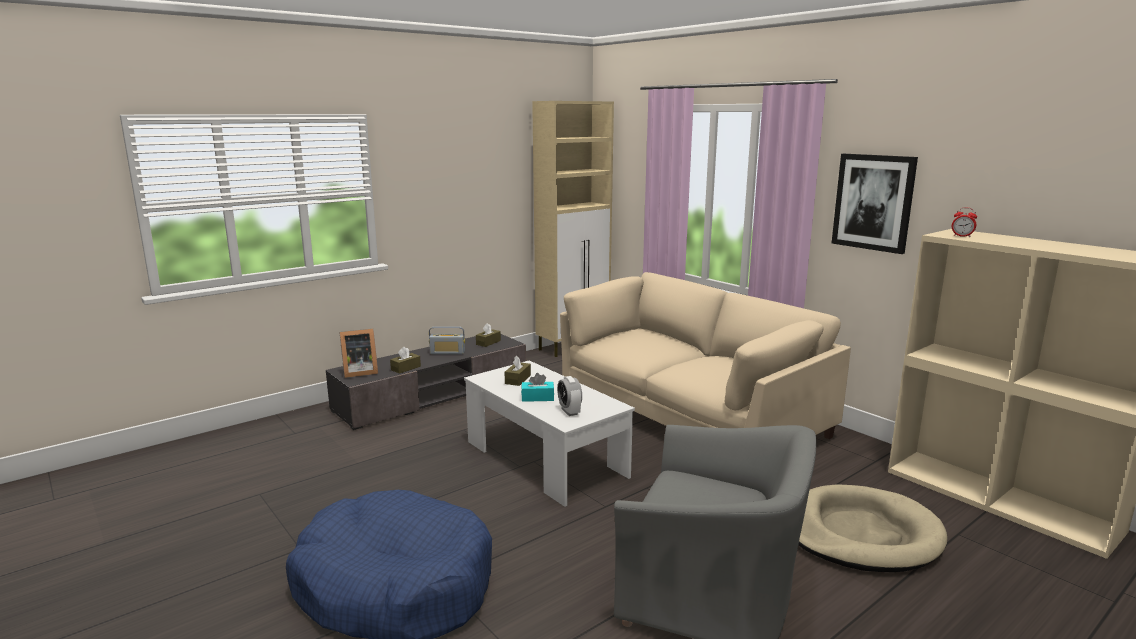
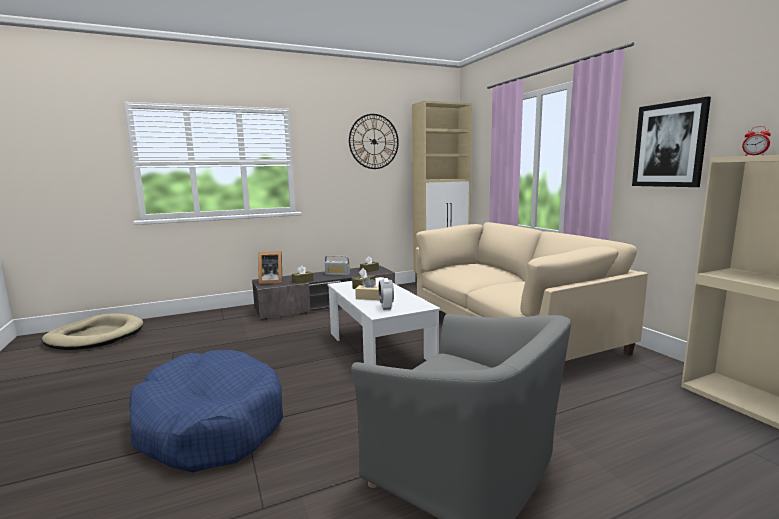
camera: 15 degrees right, 5 degrees down
turquoise tissue box [521,373,554,402] -> beige tissue box [355,277,380,300]
beige dog bed [798,484,947,572] -> beige dog bed moved to [42,313,143,350]
none -> wall clock [349,114,399,169]

